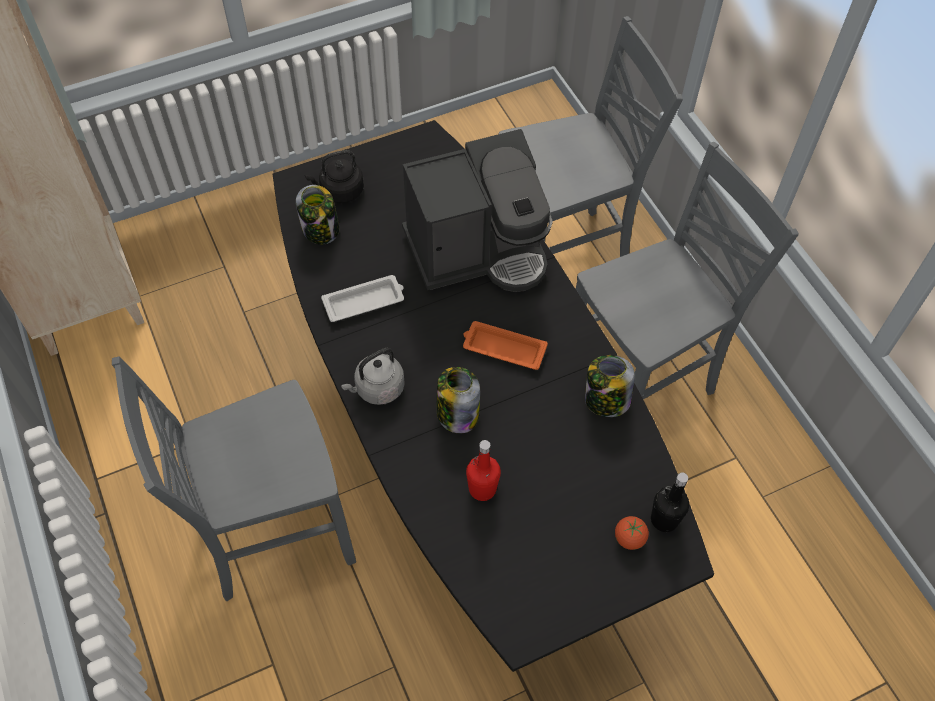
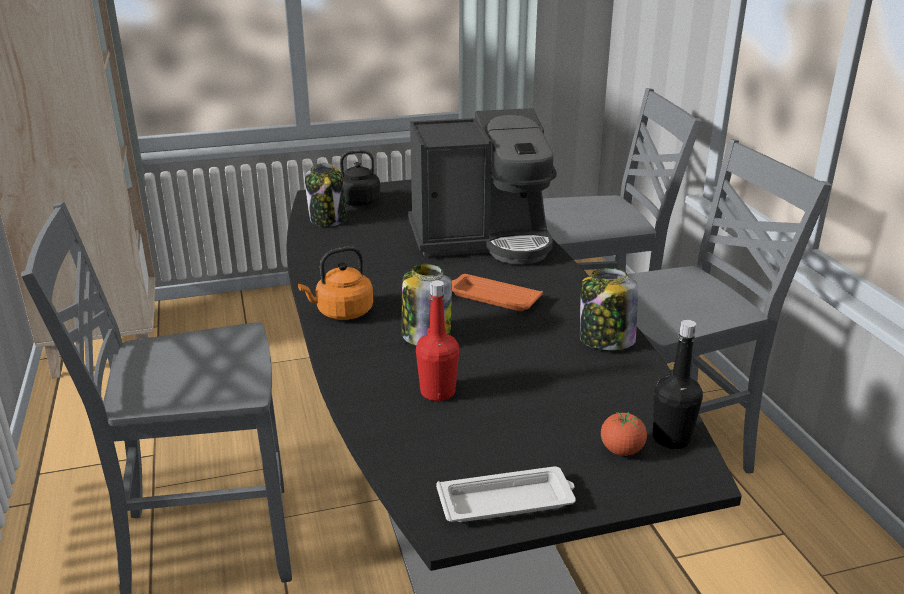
camera: 10 degrees right, 30 degrees down
white tray [321,275,404,322] -> white tray moved to [436,466,576,522]
grey kettle [341,348,405,405] -> orange kettle [298,246,373,320]

